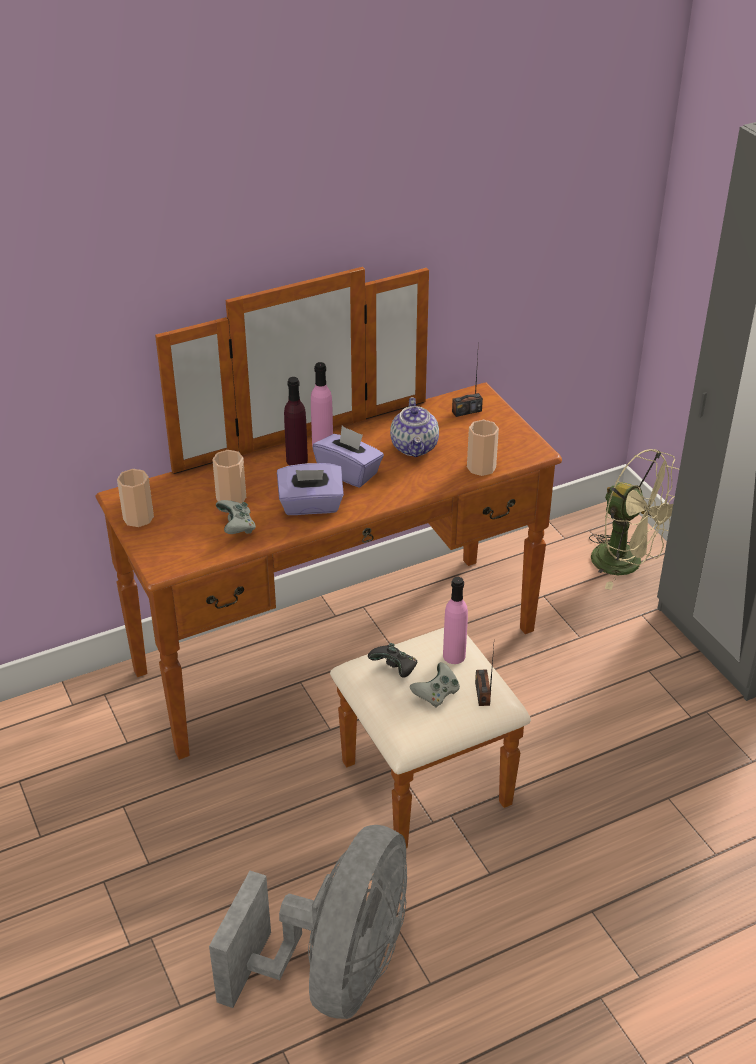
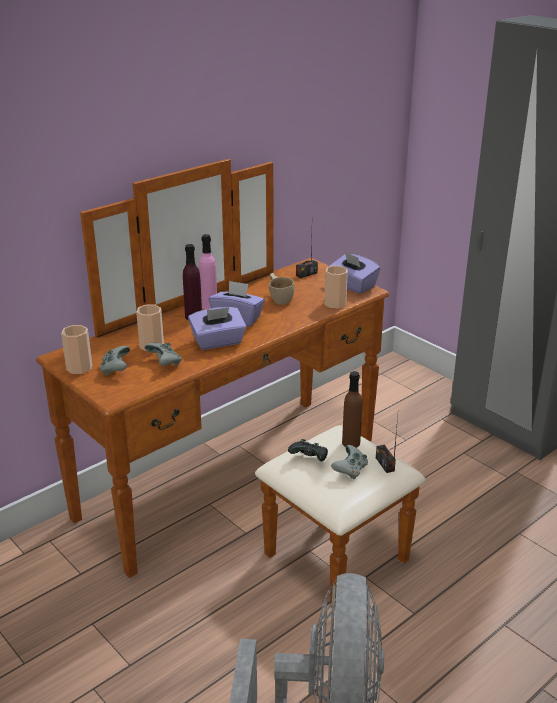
camera: 15 degrees left, 10 degrees down
teapot [390,397,439,457] -> beige cup [269,273,294,305]
pink bottle [443,577,468,664] -> brown bottle [342,371,362,448]
beige fan [589,449,679,590] -> none
none -> grey game controller [100,346,130,375]
none -> purple tissue box [329,251,380,294]

